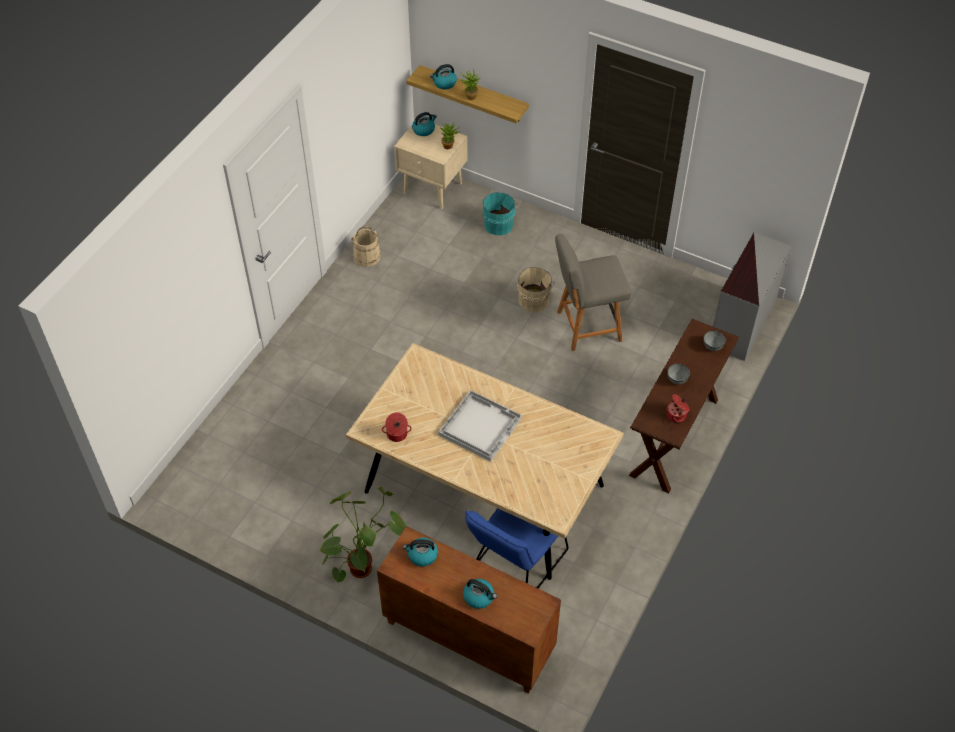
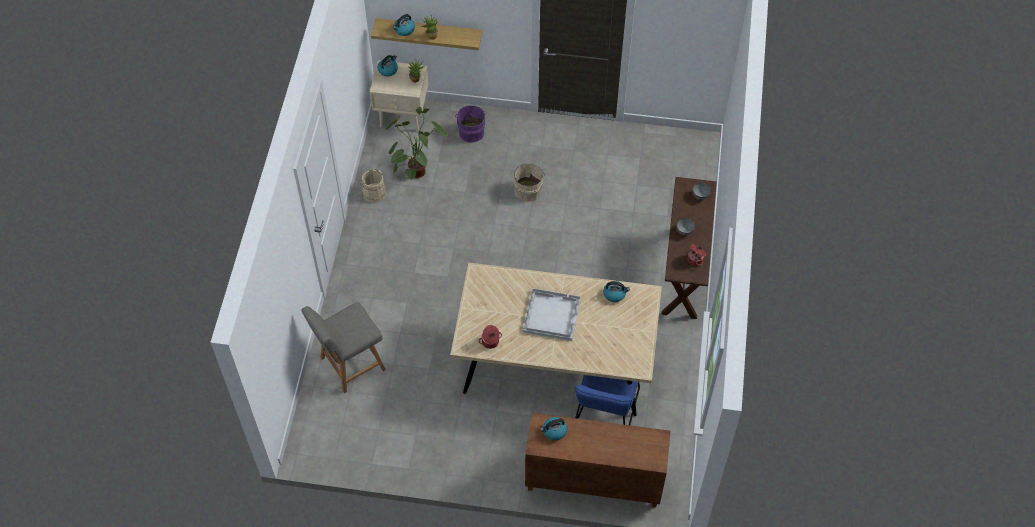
camera: 20 degrees left, 5 degrees up
potted plant [319,487,406,584] -> potted plant moved to [386,107,450,180]
kettle [463,579,497,609] -> kettle moved to [603,281,630,302]
turquoise bucket [482,192,517,235] -> purple bucket [455,105,486,142]
grey chair [555,234,631,351] -> grey chair moved to [302,302,386,393]
grey dresser [713,232,791,361] -> none

